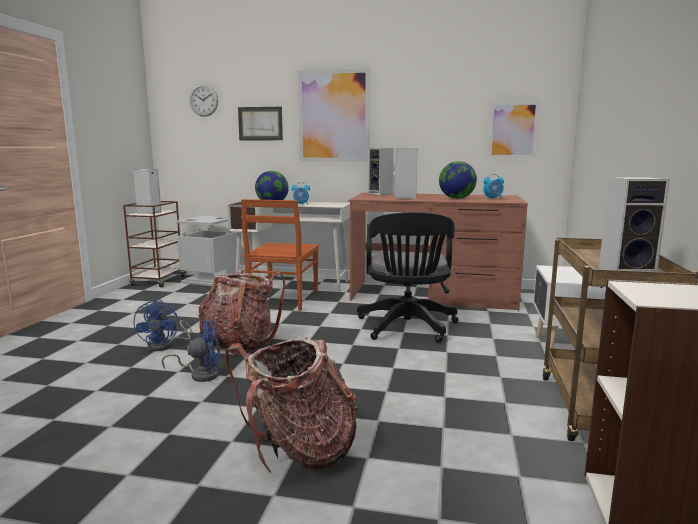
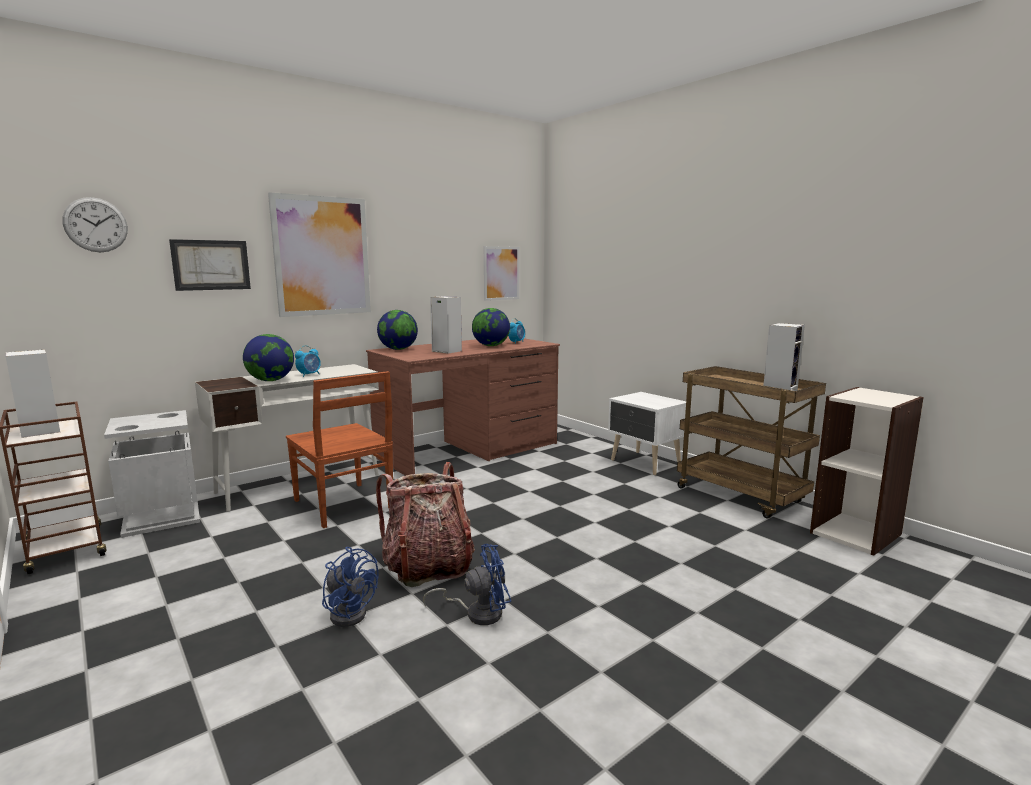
camera: 50 degrees left, 0 degrees up
blue fan [161,321,220,382] -> blue fan turned 45 degrees clockwise [423,544,511,625]
backpack [225,337,358,474] -> none
black office chair [357,212,459,343] -> none
speaker [368,149,393,195] -> globe [377,310,418,350]

